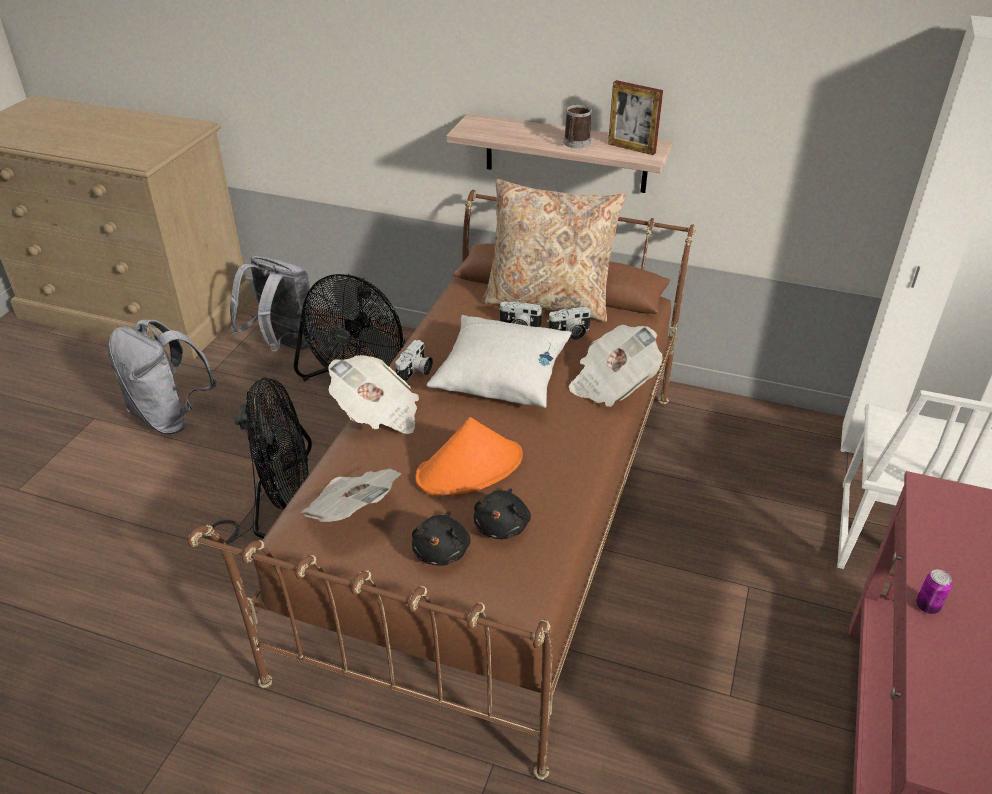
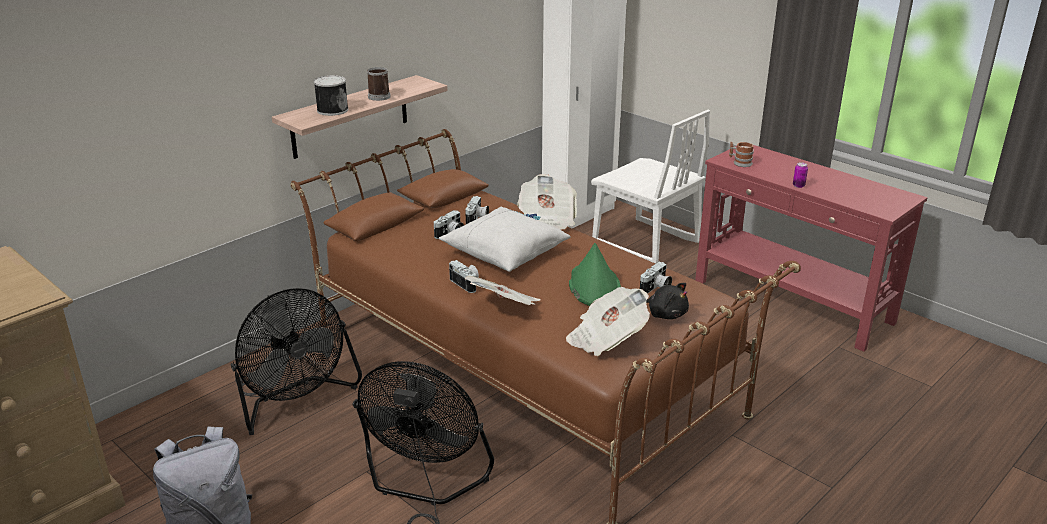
camera: 65 degrees left, 10 degrees down
grey backpack [230,256,315,352] -> none
orange hat [415,417,523,496] -> green hat [569,243,621,306]
black plush toy [474,488,531,539] -> camera [640,262,672,294]
beige pillow [483,179,626,322] -> none
picture frame [608,80,663,155] -> none
none -> can [314,75,348,116]
none -> mug [729,142,754,167]

